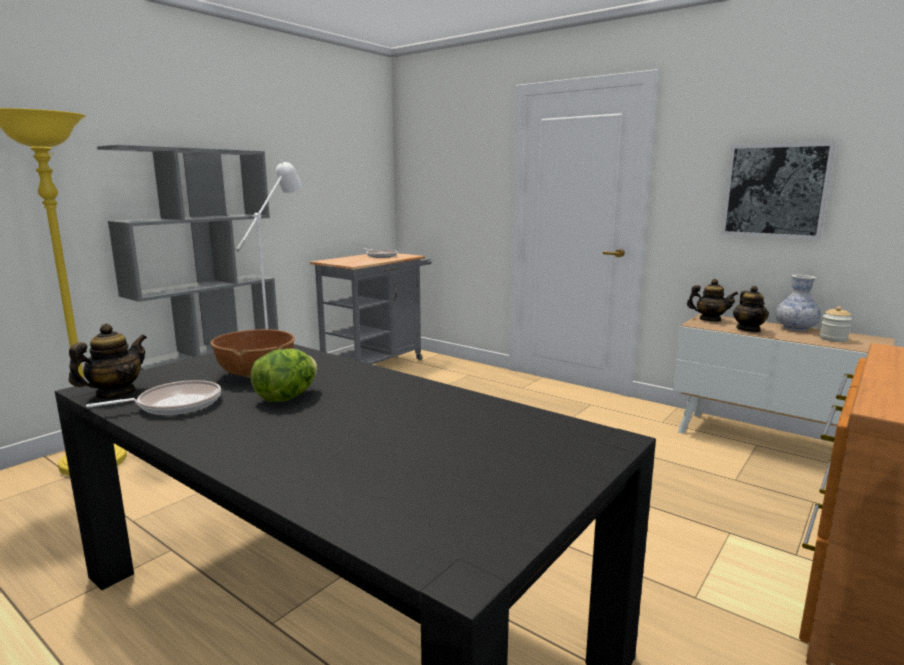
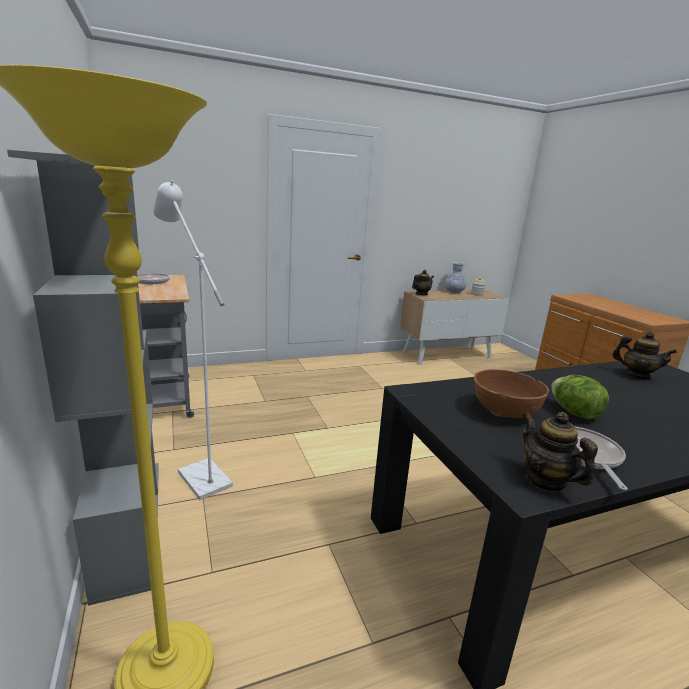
camera: 60 degrees left, 5 degrees up
picture [721,142,836,239] -> none
teapot [733,286,769,332] -> teapot moved to [612,332,677,379]

